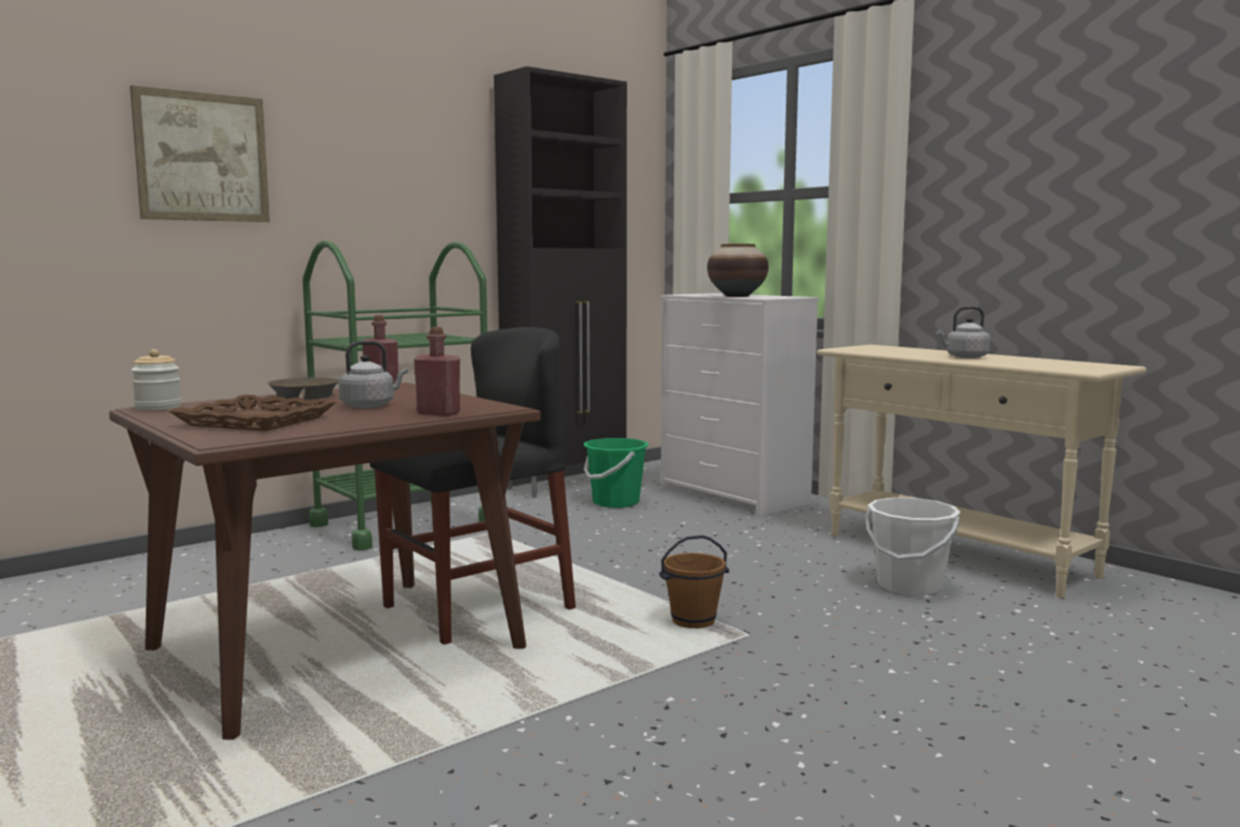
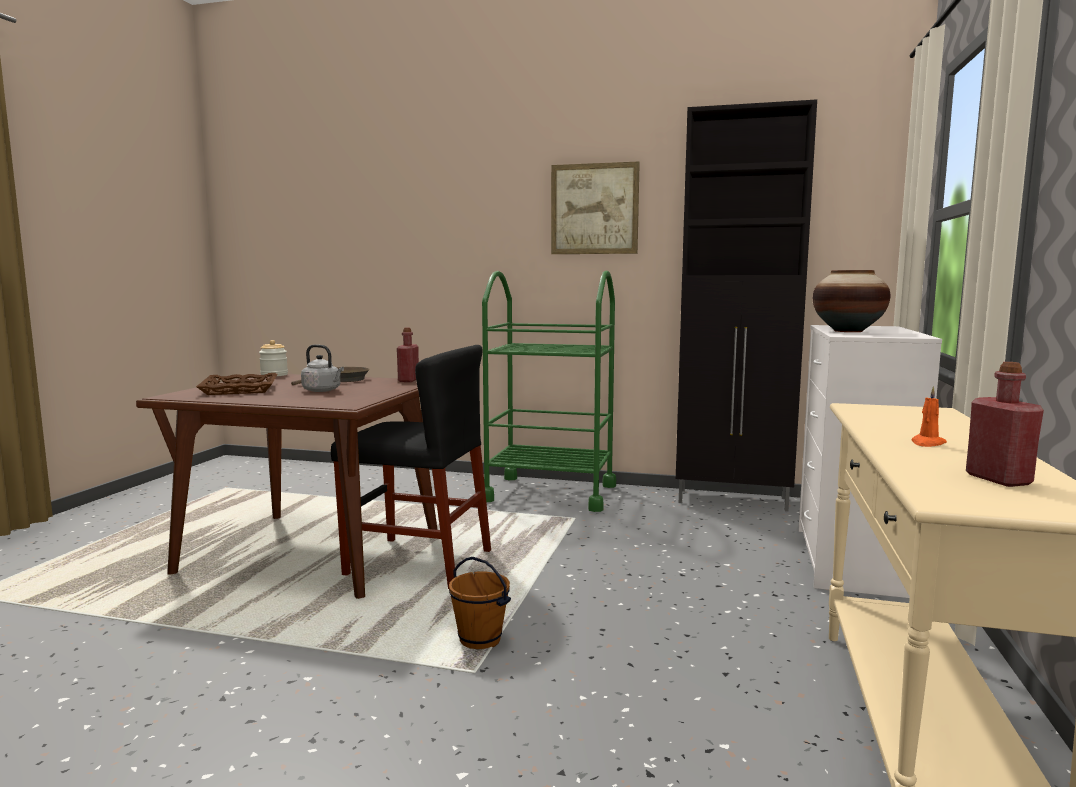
camera: 55 degrees right, 0 degrees up
picture [130,85,270,222] -> picture moved to [551,161,640,254]
red bottle [414,327,460,416] -> red bottle moved to [966,362,1044,487]
green bucket [584,438,649,508] -> none
white bucket [865,498,961,595] -> none
grey kettle [936,306,990,358] -> orange candle [912,386,947,447]

